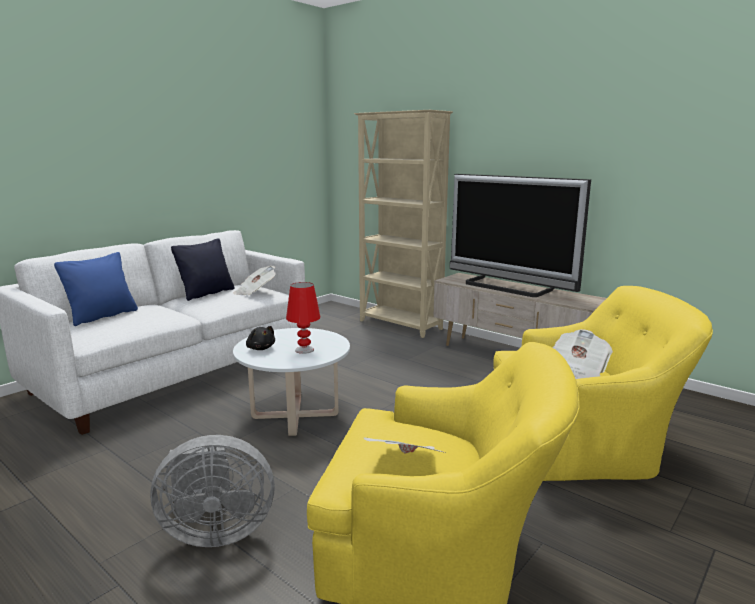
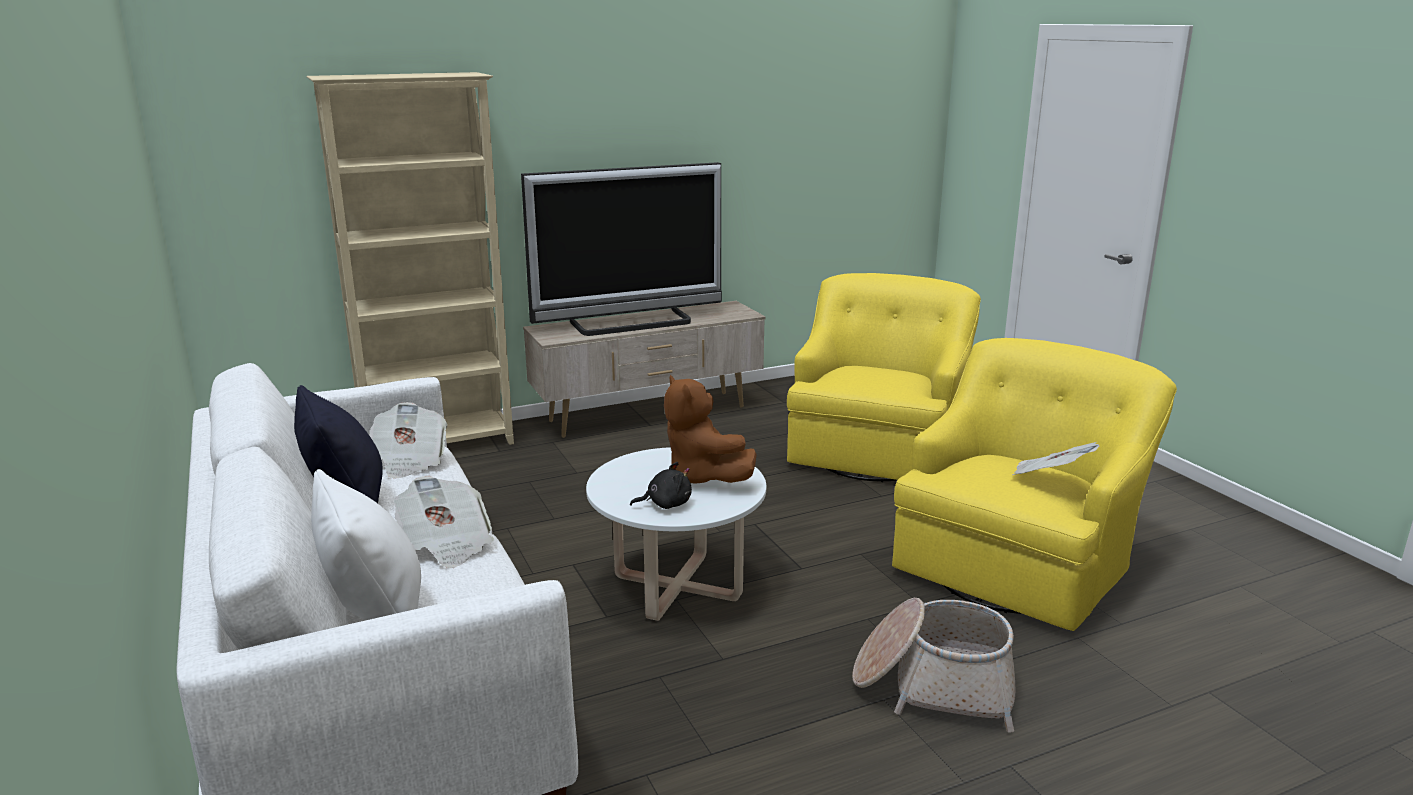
camera: 65 degrees left, 5 degrees up
blue pillow [54,252,138,326] -> white pillow [311,469,421,620]
grey fan [150,435,275,547] -> basket [852,598,1015,732]
red table lamp [286,282,320,354] -> brown plush toy [664,375,757,484]
newspaper [552,329,613,379] -> newspaper moved to [394,476,494,568]

